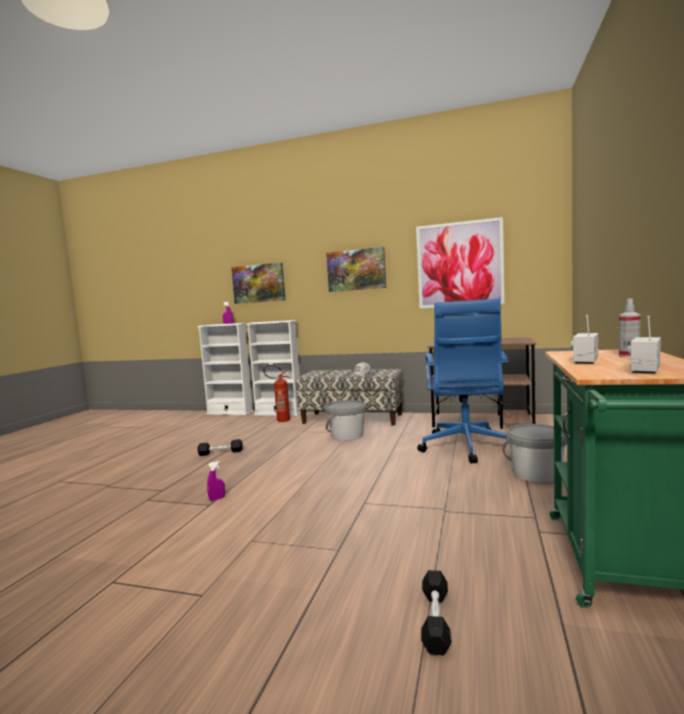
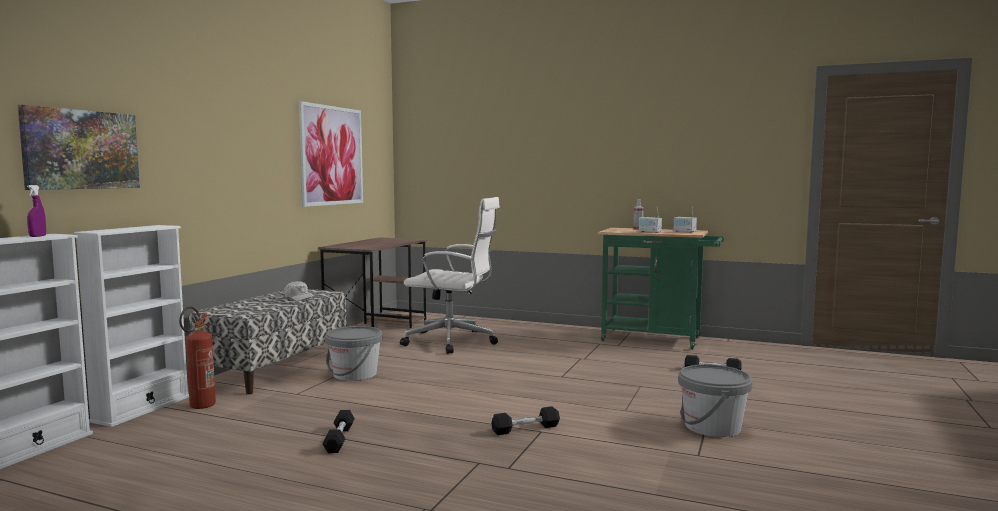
camera: 85 degrees left, 0 degrees up
purple spray bottle [207,461,225,501] -> black dumbbell [491,406,560,435]
picture [326,247,386,292] -> none
blue office chair [417,299,508,464] -> white office chair [400,197,500,354]
grey bucket [503,424,567,483] -> grey bucket moved to [678,364,753,437]

